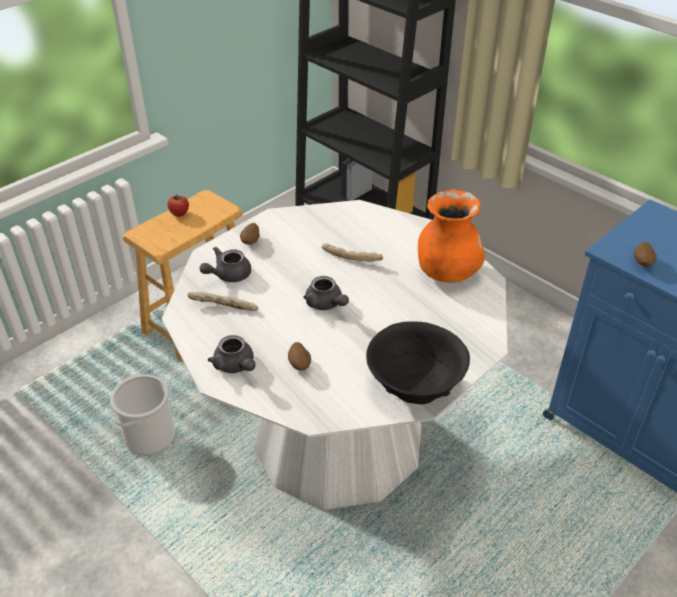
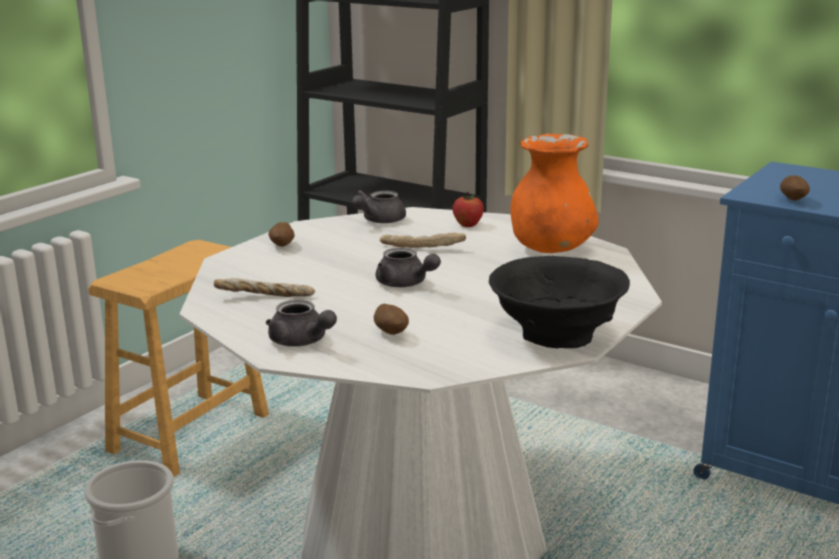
camera: 10 degrees left, 20 degrees down
apple [168,194,189,217] -> apple moved to [453,192,484,227]
grey teapot [200,247,251,282] -> grey teapot moved to [352,190,406,223]

